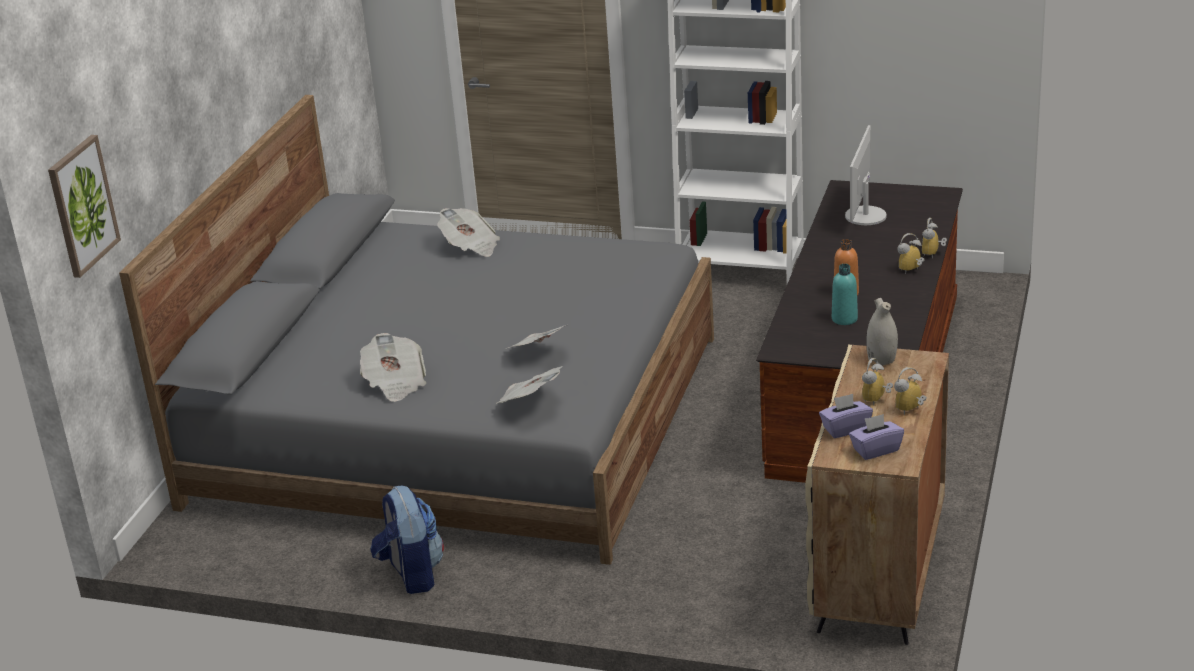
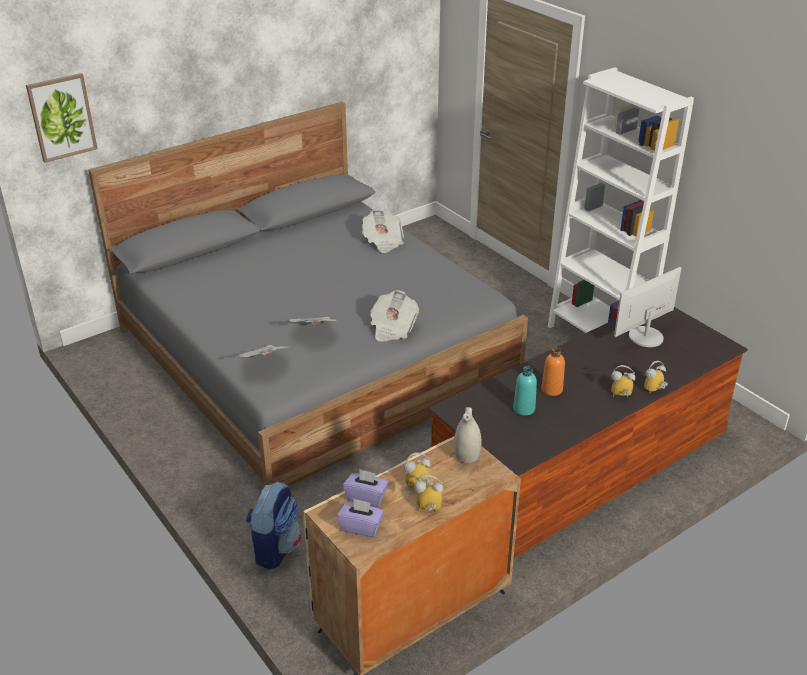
camera: 35 degrees right, 5 degrees up
newspaper [360,333,426,402] -> newspaper moved to [370,290,419,341]
backpack [370,486,444,594] -> backpack moved to [246,481,302,570]

